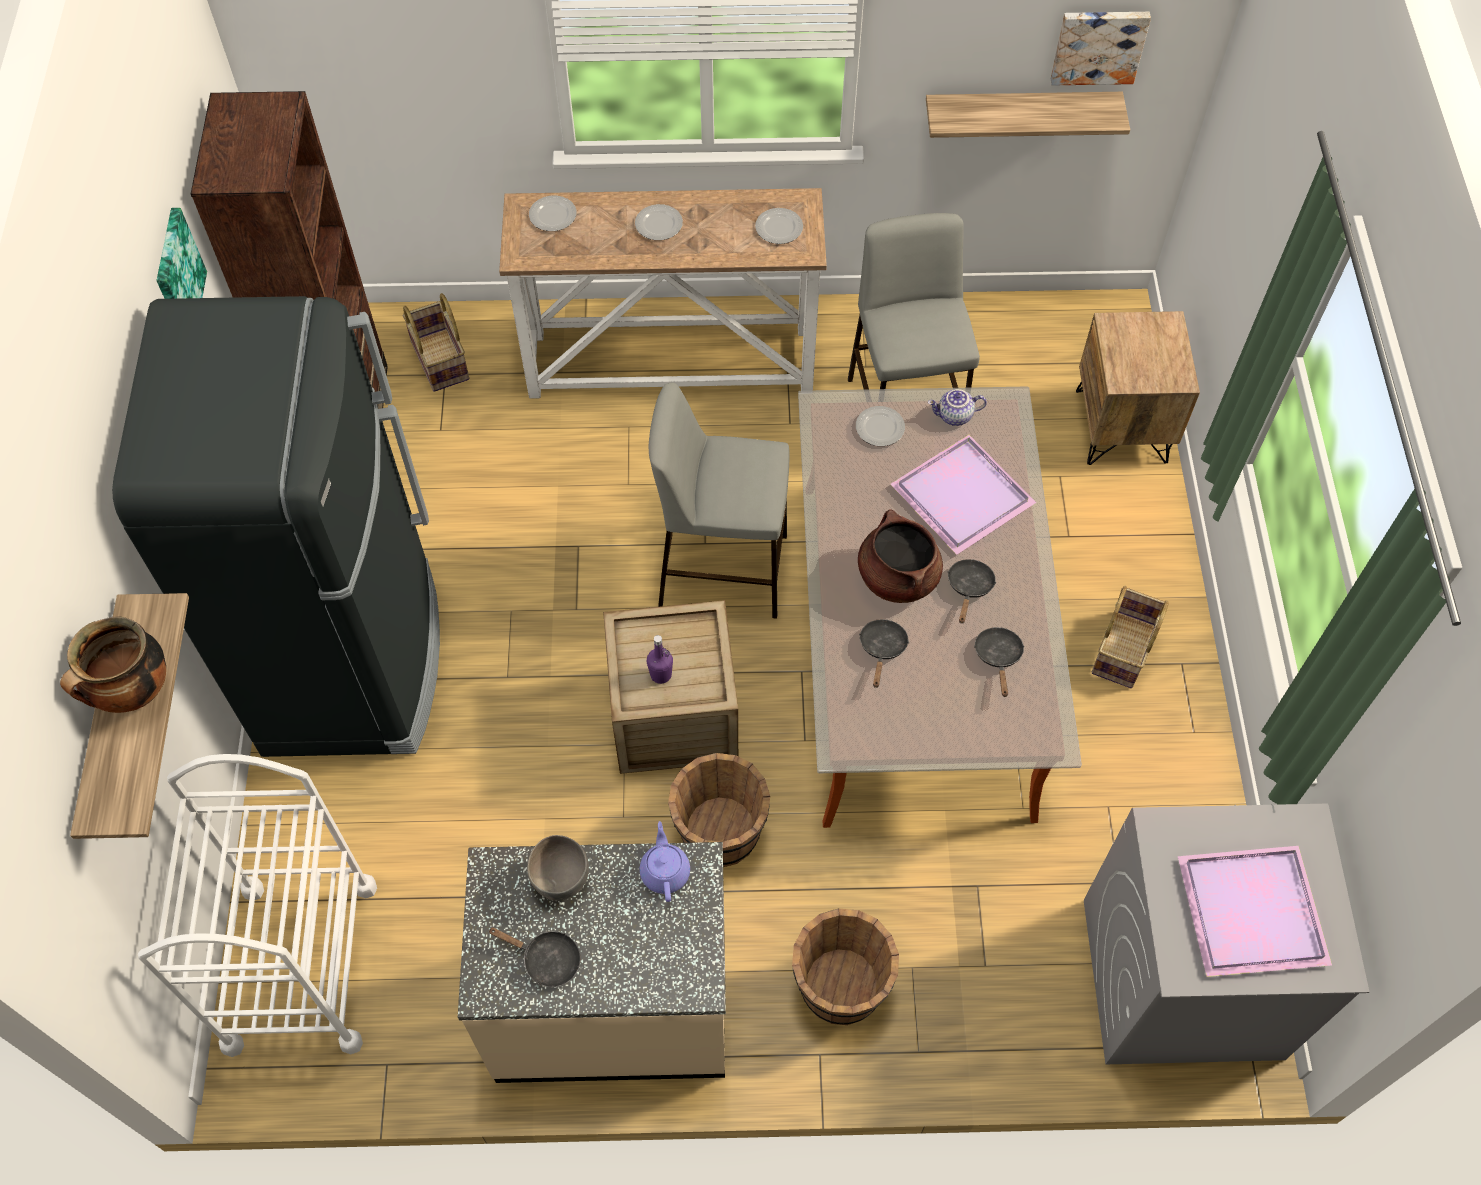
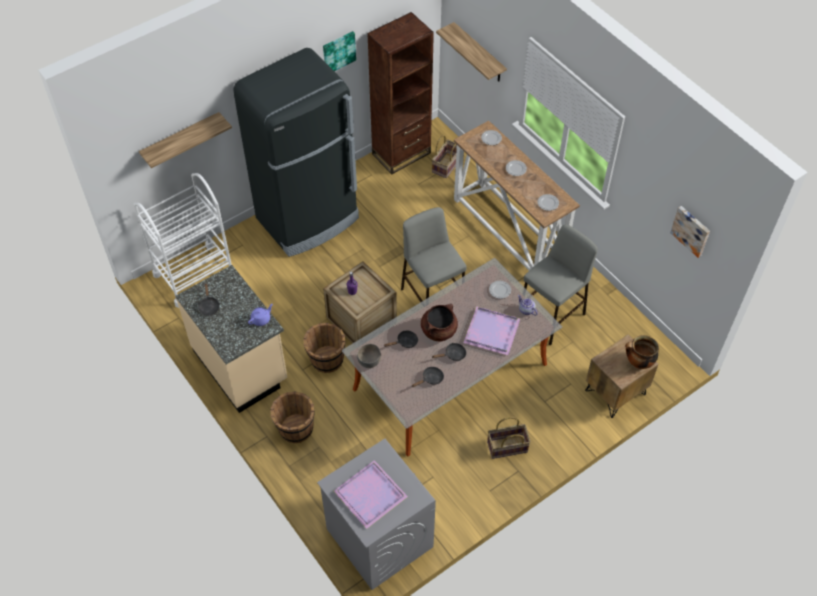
camera: 55 degrees right, 5 degrees down
cooking pot [60,617,166,713] -> cooking pot moved to [626,335,659,369]
grey bowl [527,835,589,901] -> grey bowl moved to [357,344,381,368]
shelf [926,92,1130,138] -> shelf moved to [436,22,507,81]

